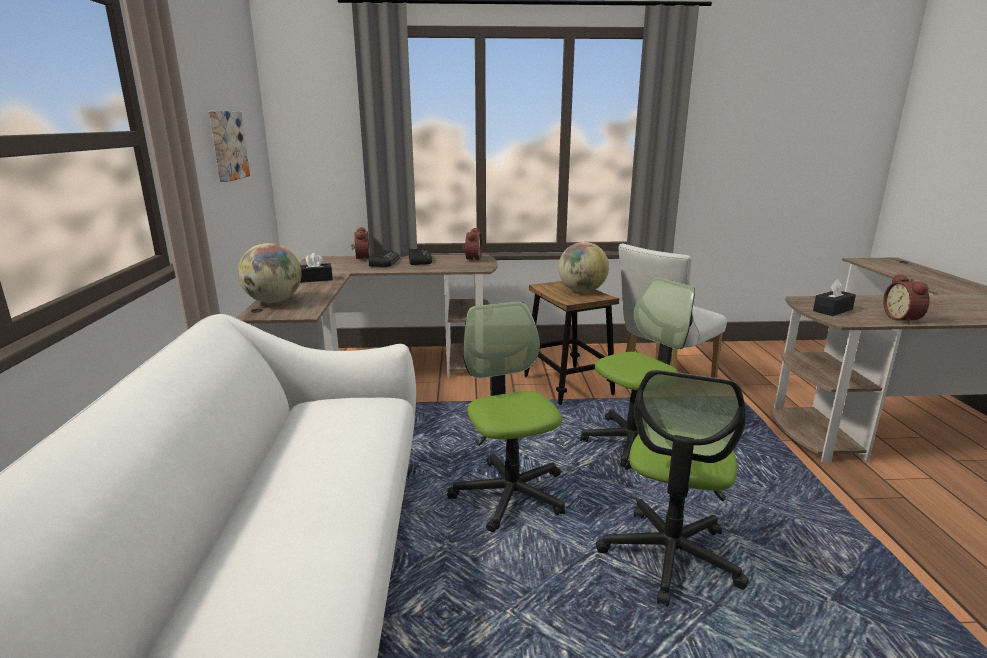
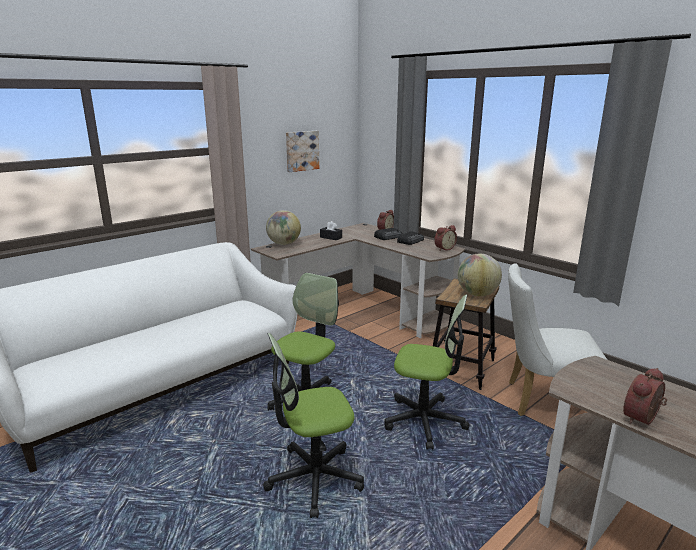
camera: 50 degrees right, 0 degrees up
black tissue box [813,279,856,316] -> none

